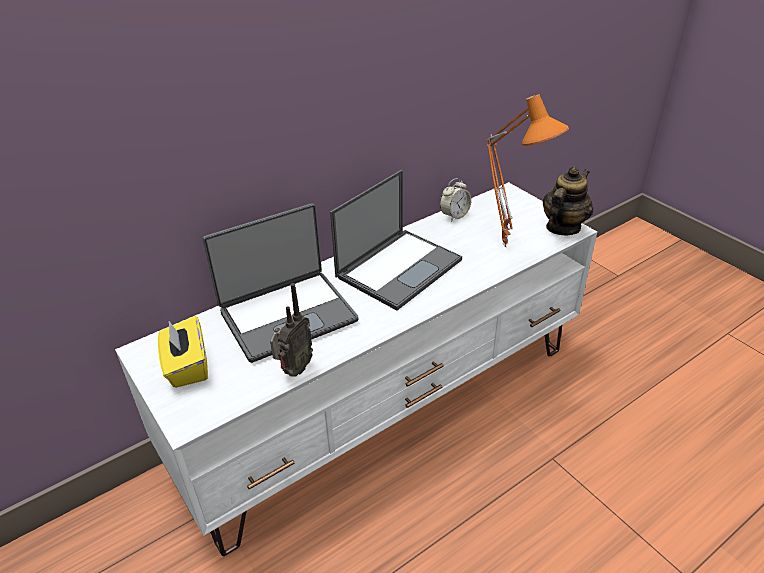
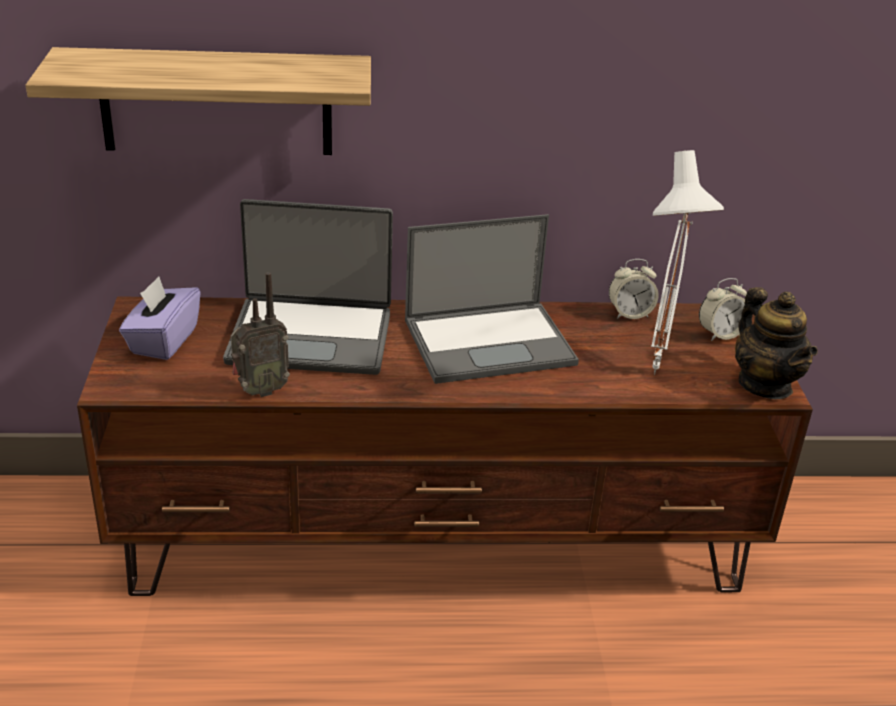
camera: 30 degrees right, 5 degrees down
white tv stand [115,182,597,556] -> brown tv stand [77,296,813,596]
yellow tissue box [158,316,208,388] -> purple tissue box [119,276,201,360]
orange table lamp [487,94,569,248] -> white table lamp [651,150,724,375]
teapot [542,166,594,236] -> teapot turned 90 degrees clockwise [735,287,818,399]
none -> shelf [26,47,371,155]
none -> alarm clock [699,278,747,341]

